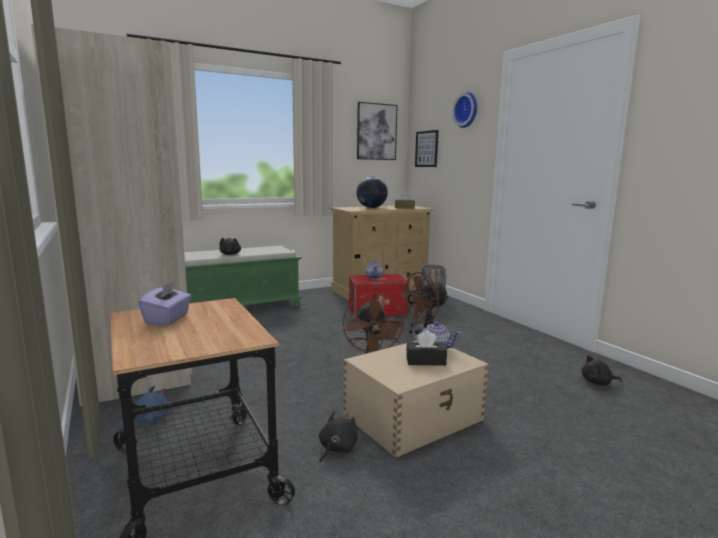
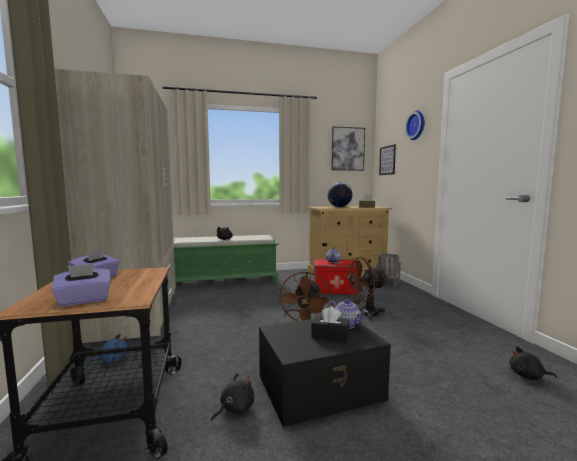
camera: 15 degrees right, 5 degrees down
beige storage box [343,341,489,458] -> black storage box [259,319,391,427]
none -> purple tissue box [51,264,111,307]

